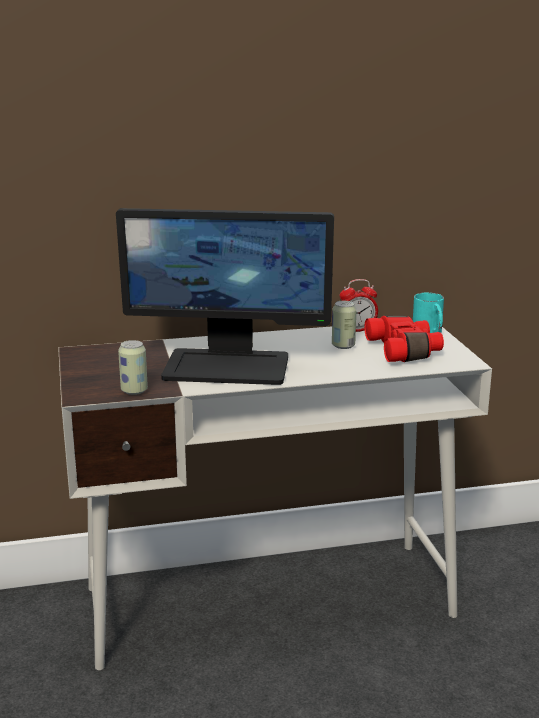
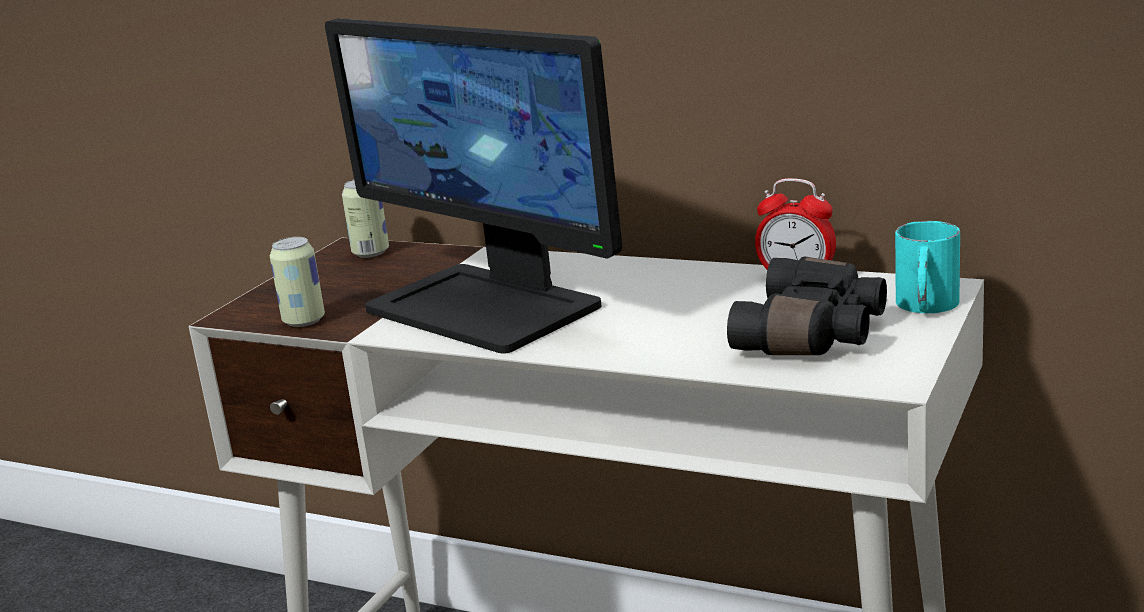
camera: 40 degrees right, 0 degrees up
can [332,301,357,349] -> can moved to [342,180,389,258]
red binoculars [364,316,444,362] -> black binoculars [727,256,887,355]

